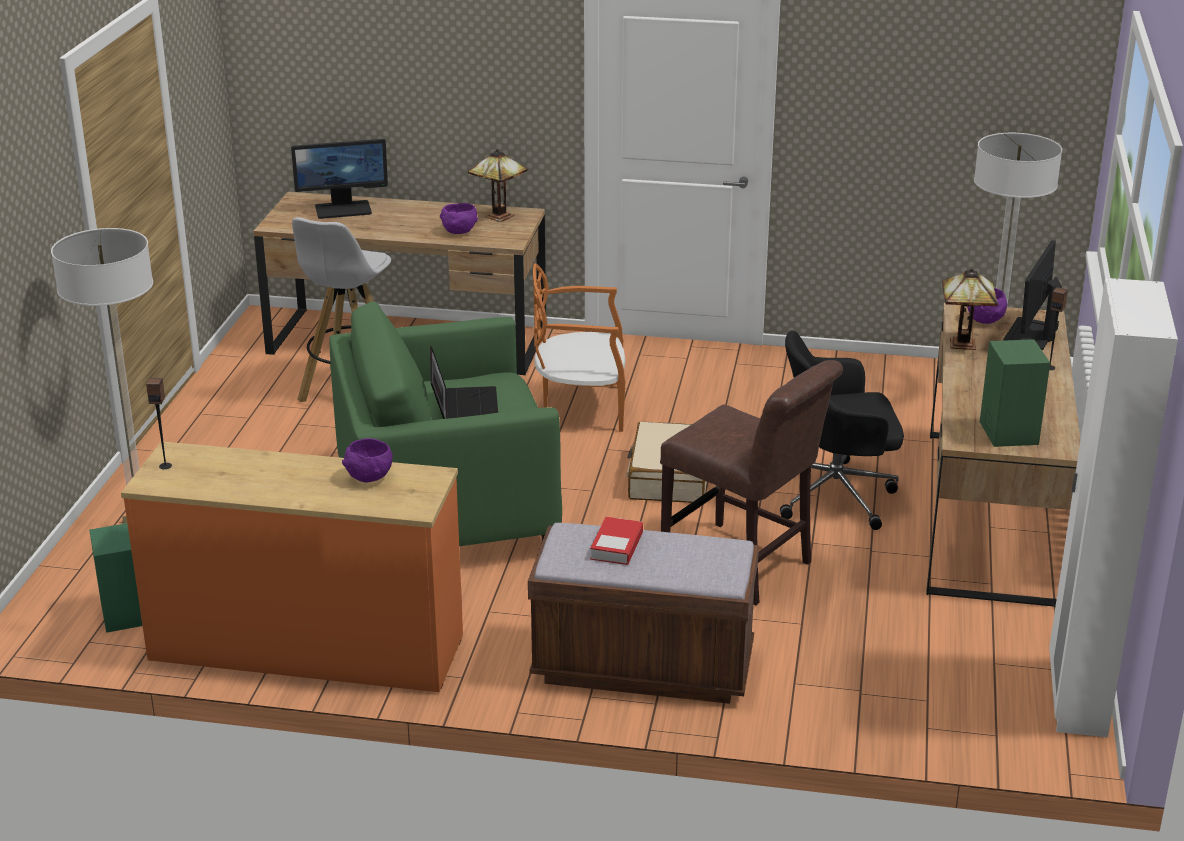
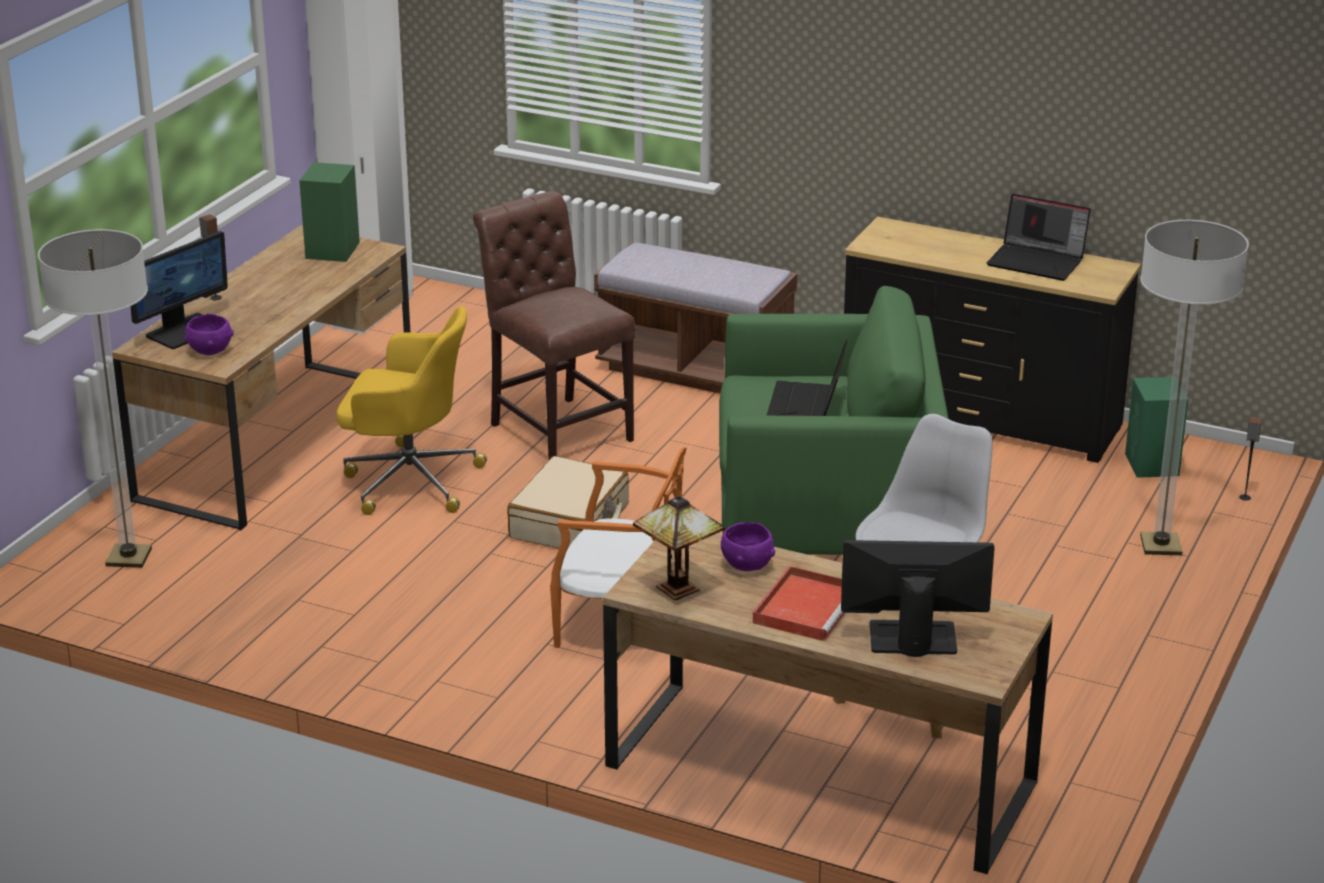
camera: 165 degrees left, 0 degrees up
orange dresser [121,442,463,693] -> black dresser [844,216,1141,463]
speaker [146,378,172,469] -> speaker moved to [1239,417,1262,501]
purple bowl [342,438,393,483] -> none
book [590,517,643,565] -> none
black office chair [780,331,904,530] -> yellow office chair [336,306,487,515]
table lamp [942,268,998,350] -> none
none -> red tray [753,566,845,641]
none -> laptop [987,194,1091,281]

